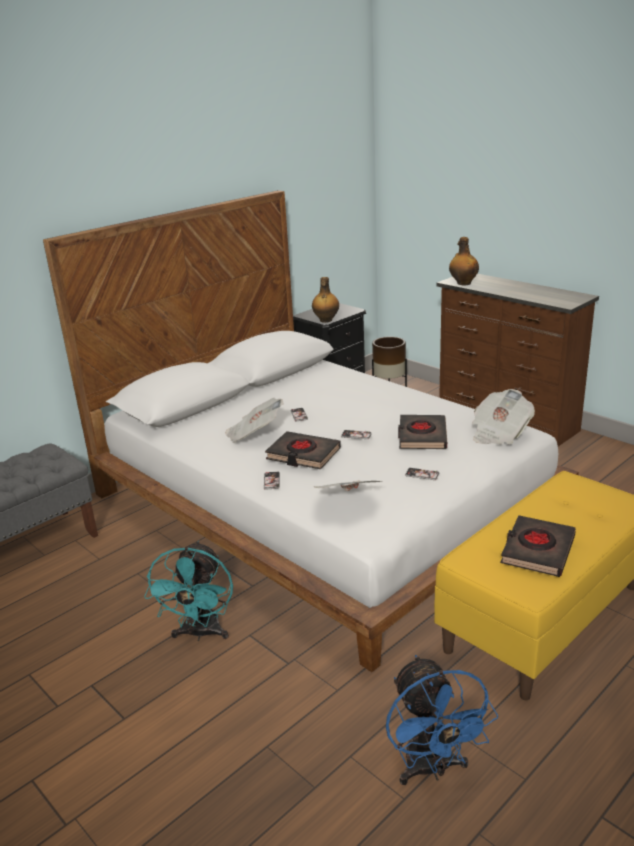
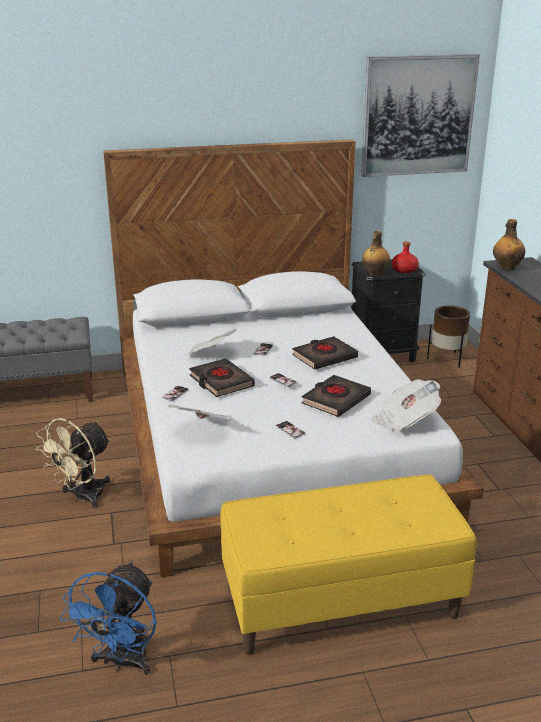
camera: 30 degrees right, 0 degrees up
turquoise fan [144,541,233,641] -> beige fan [35,418,110,508]
black book [500,515,576,577] -> black book moved to [292,336,358,370]
none -> picture [361,54,480,177]
none -> red bottle [391,241,419,273]

